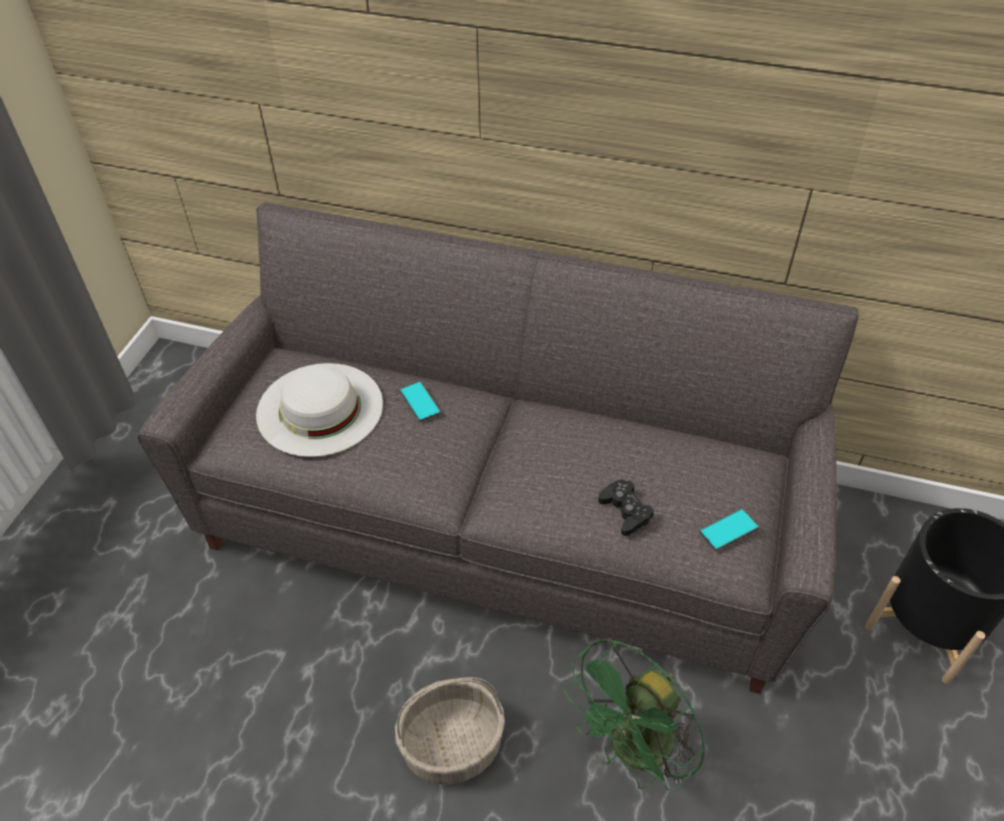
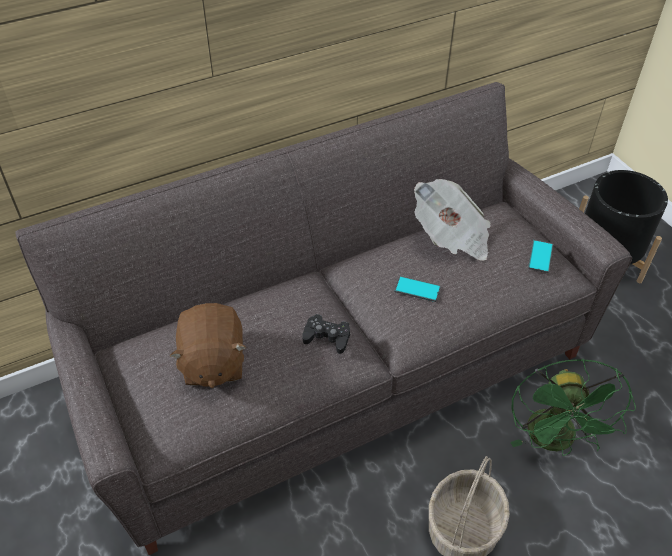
camera: 45 degrees left, 0 degrees up
white hat [256,363,383,457] -> brown plush toy [170,303,246,388]
phone [399,381,441,422] -> phone moved to [394,276,441,302]
black game controller [598,480,654,536] -> black game controller moved to [302,314,350,354]
none -> newspaper [414,179,491,261]

